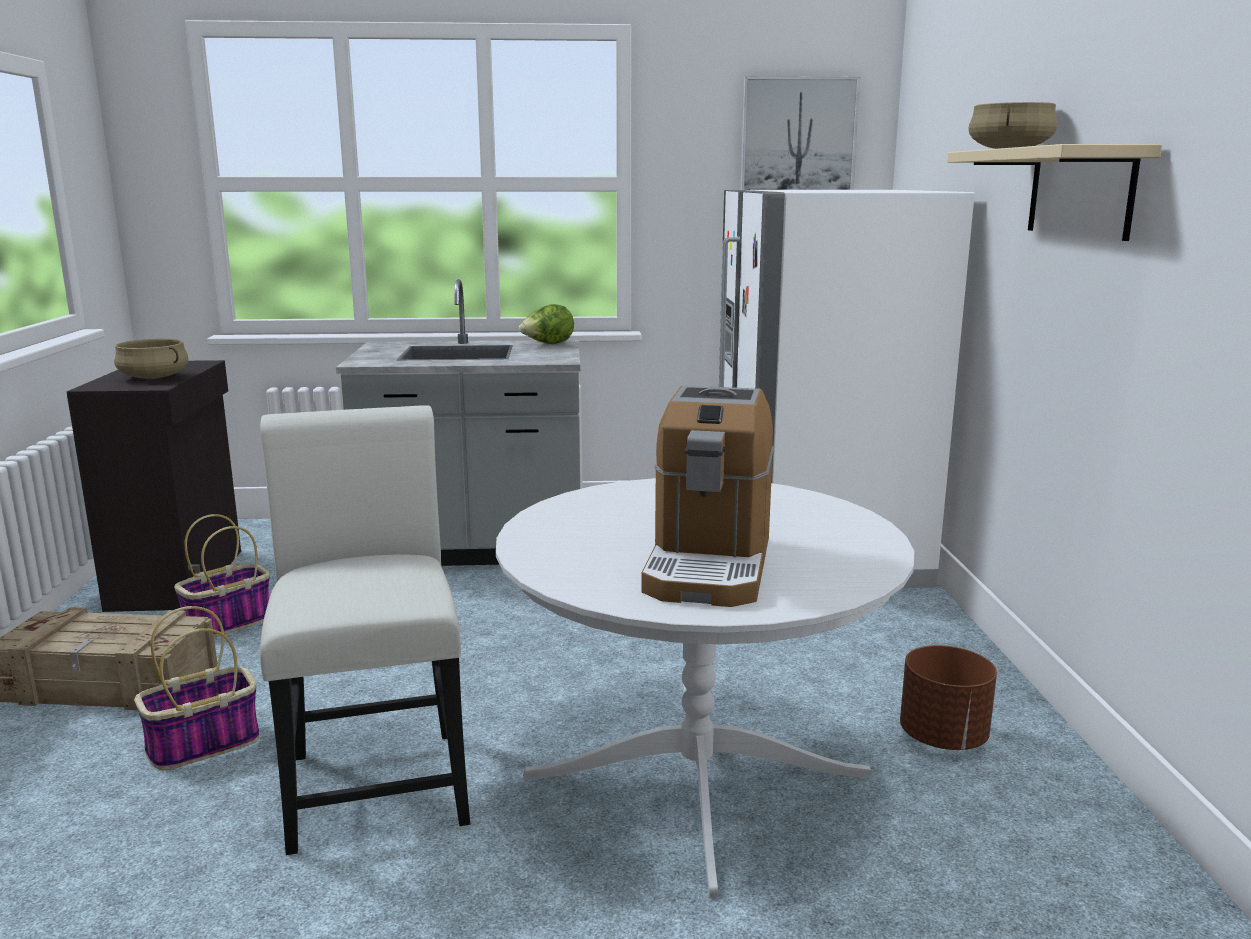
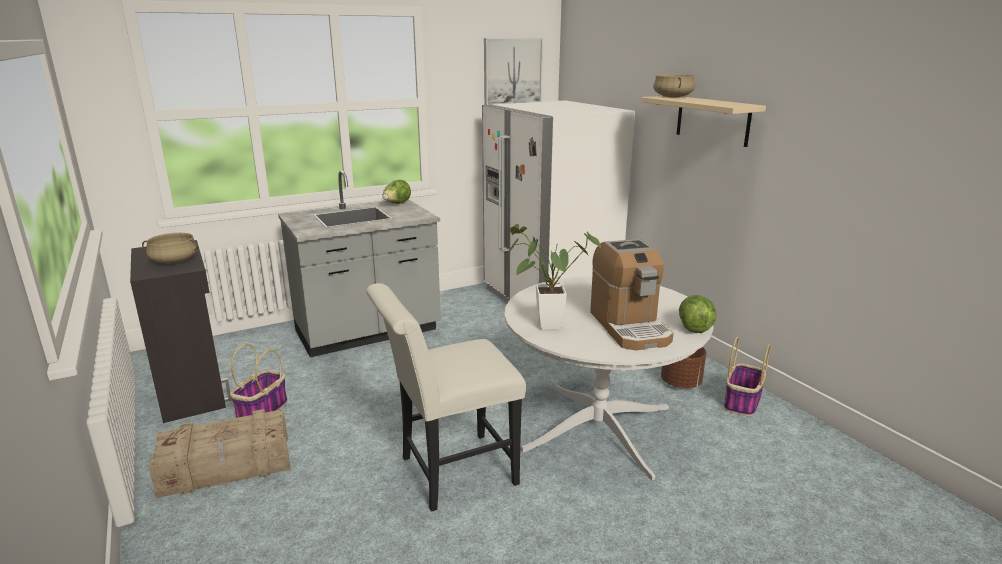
camera: 25 degrees left, 5 degrees up
basket [134,606,260,770] -> basket moved to [724,337,770,416]
white chair [260,405,470,855] -> white chair turned 75 degrees counterclockwise [366,283,526,512]
none -> potted plant [504,224,601,330]
none -> lettuce [679,295,716,333]

